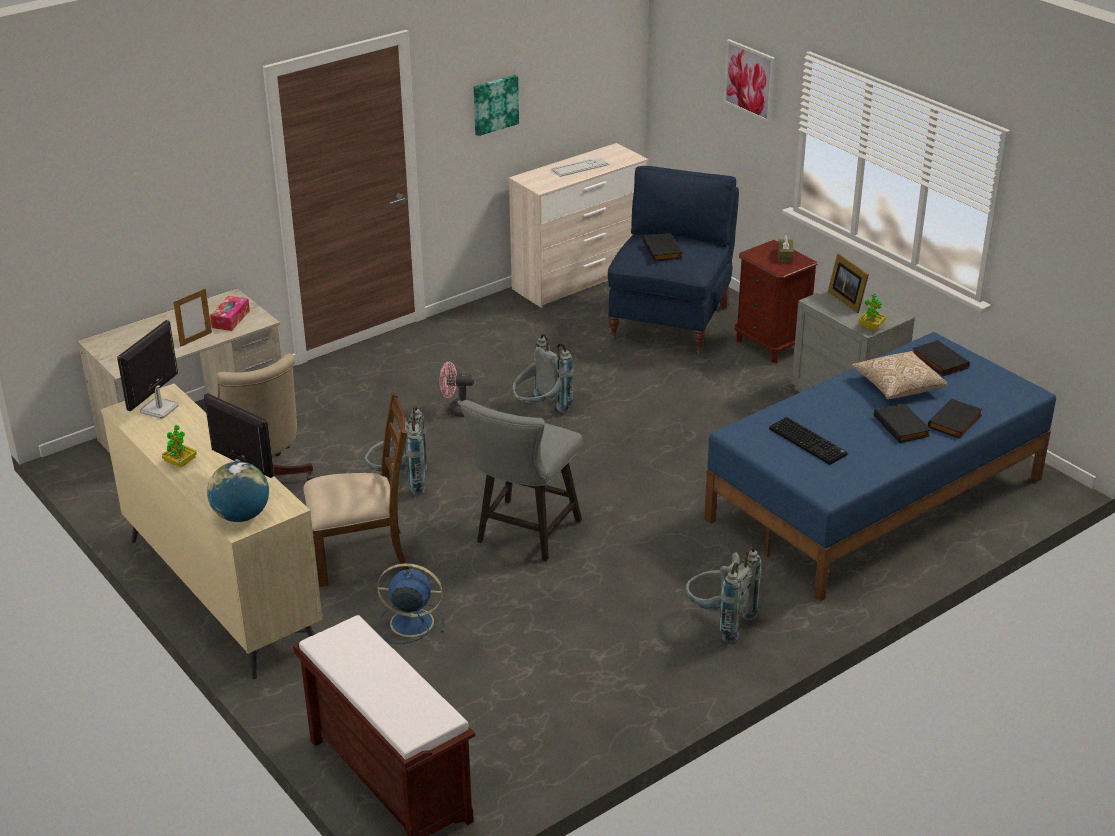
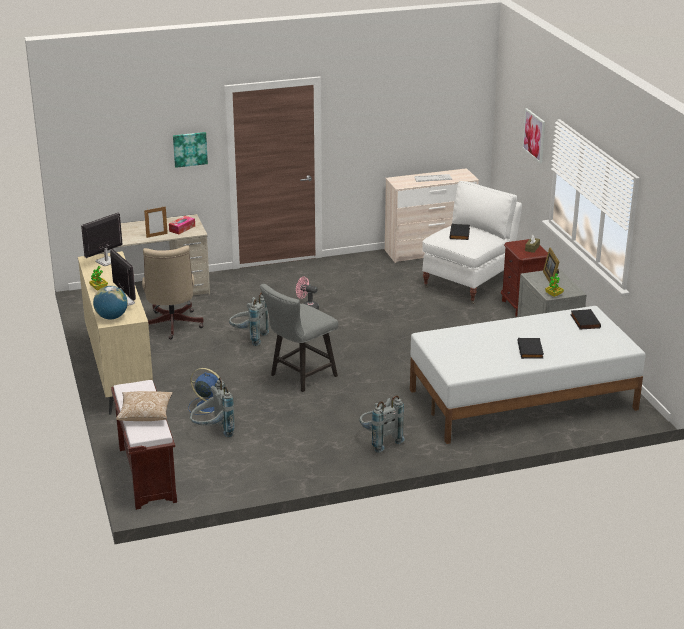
camera: 20 degrees right, 5 degrees down
brown chair [304,393,409,587] -> none
picture [474,75,519,136] -> picture moved to [173,132,208,168]
grey backpack [512,334,574,413] -> grey backpack moved to [190,377,235,437]
blue armchair [608,166,739,354] -> white armchair [422,181,522,304]
blue bed [704,332,1056,602] -> white bed [410,306,646,444]
keyboard [769,417,848,465] -> none
pillow [851,351,948,399] -> pillow moved to [116,391,173,421]
black book [928,398,983,439] -> none

